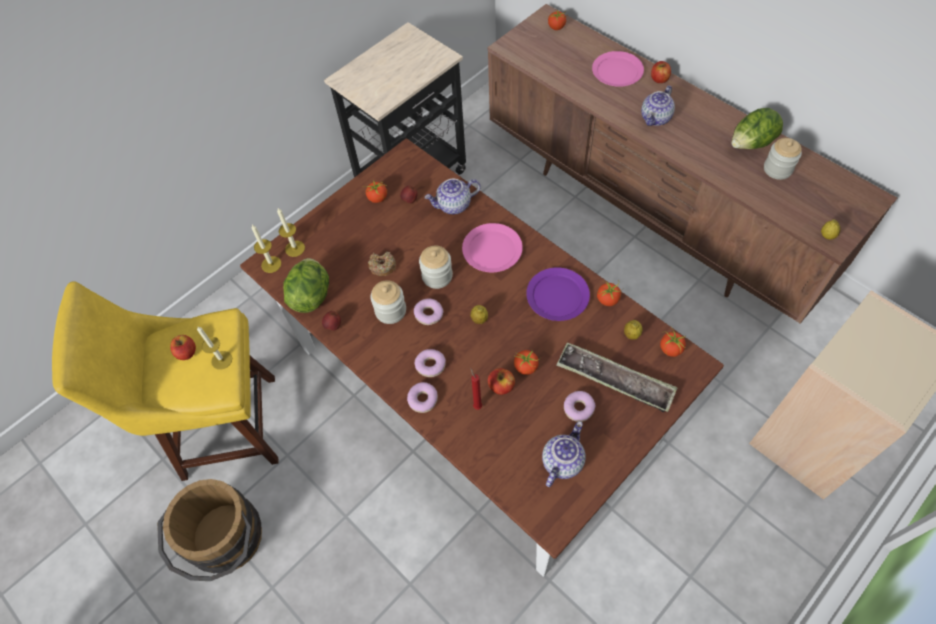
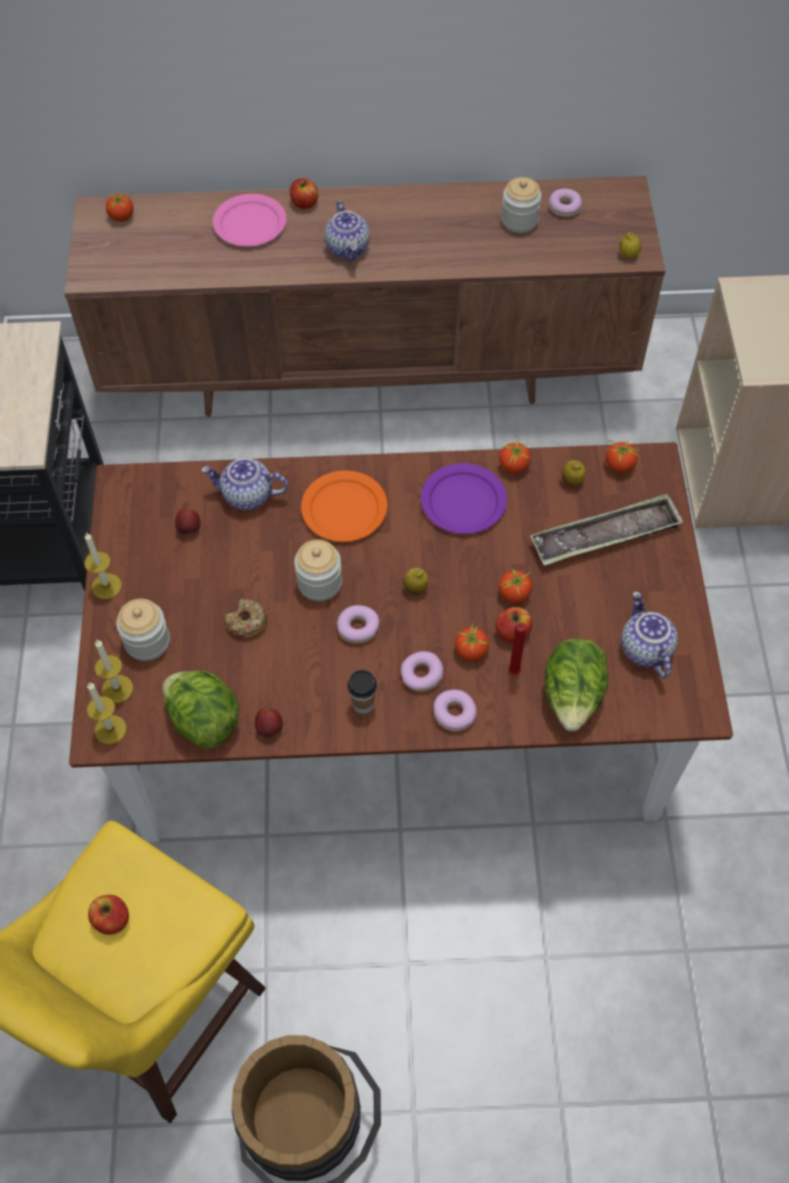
camera: 50 degrees left, 0 degrees up
candle [197,326,232,370] -> candle moved to [84,533,122,599]
tomato [366,180,387,203] -> tomato moved to [455,623,489,662]
jar [370,280,406,324] -> jar moved to [116,599,170,661]
teapot [425,179,481,214] -> teapot turned 75 degrees clockwise [201,458,288,510]
pink plate [462,223,523,272] -> orange plate [301,470,388,542]
donut [564,391,596,422] -> donut moved to [549,189,582,217]
lettuce [731,108,783,149] -> lettuce moved to [545,639,608,731]
none -> cup [347,670,377,714]

